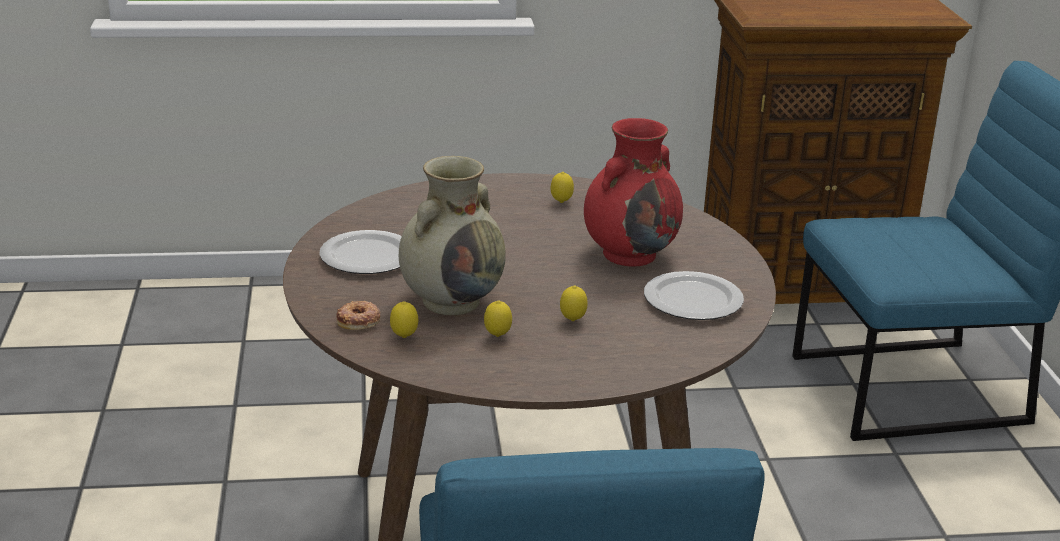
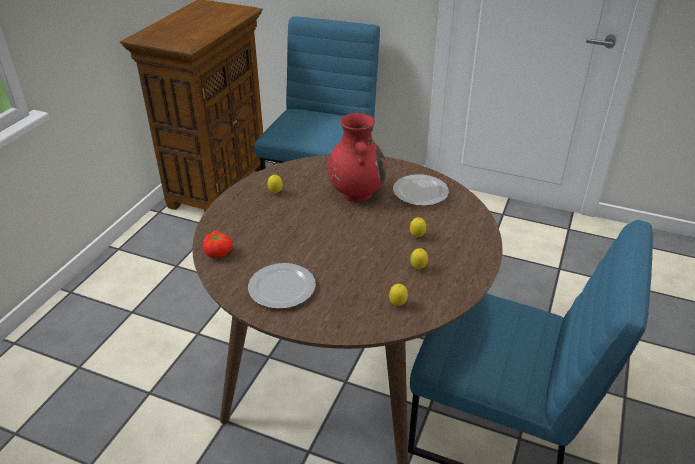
camera: 60 degrees left, 10 degrees up
donut [336,301,381,330] -> none
beige vase [399,156,506,315] -> none
none -> tomato [203,231,233,258]

